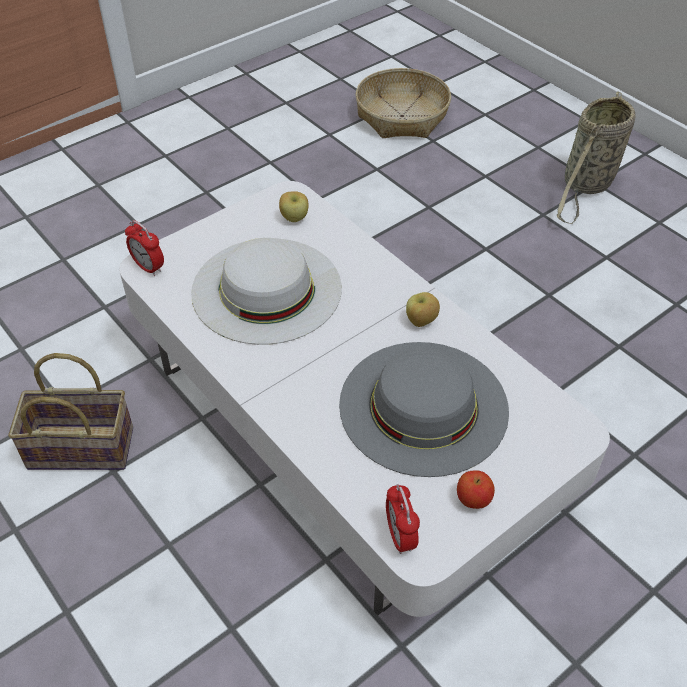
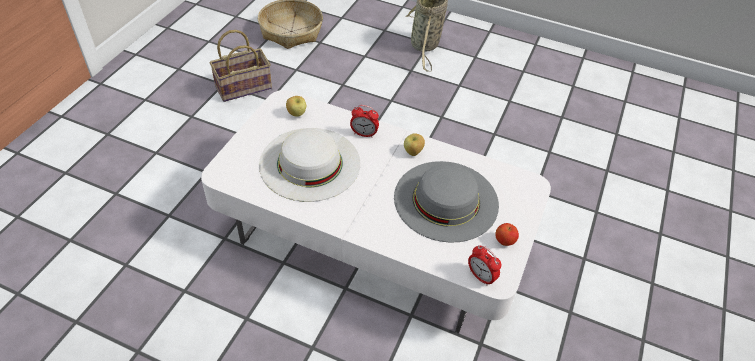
camera: 30 degrees left, 0 degrees up
basket [8,353,133,470] -> basket moved to [210,30,272,102]
alarm clock [125,220,164,276] -> alarm clock moved to [350,105,379,138]

